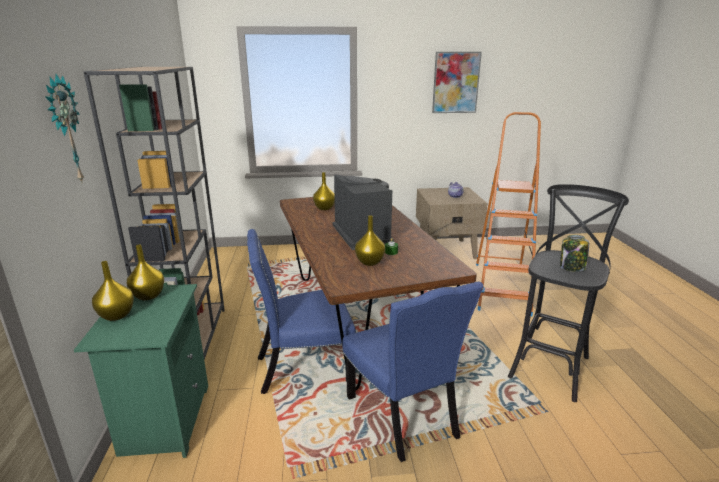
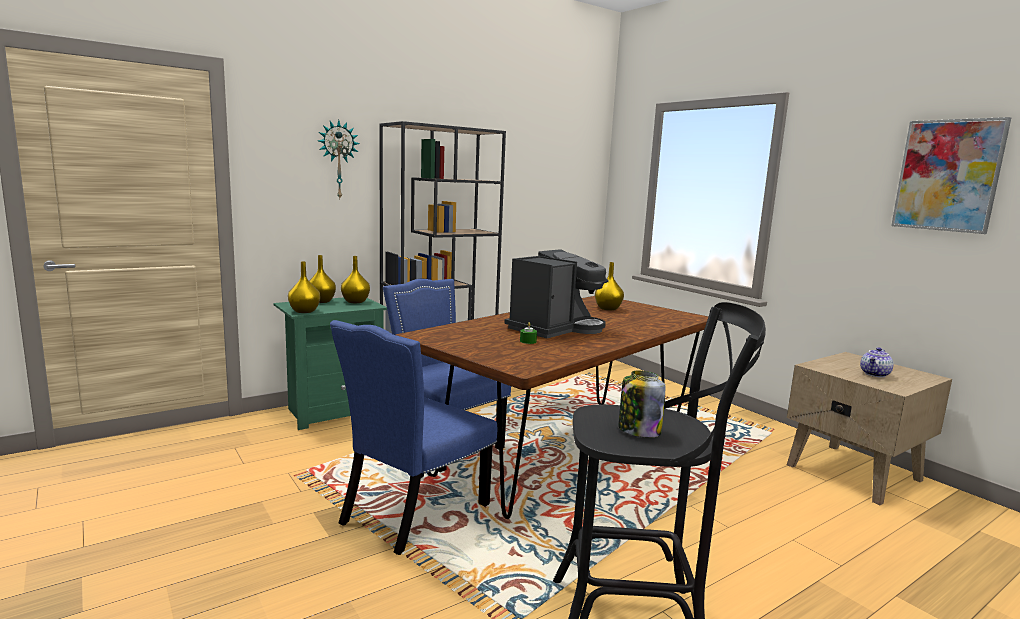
camera: 60 degrees right, 10 degrees down
yellow vase [355,215,385,266] -> yellow vase moved to [288,261,320,313]
orange step ladder [476,112,541,316] -> none

